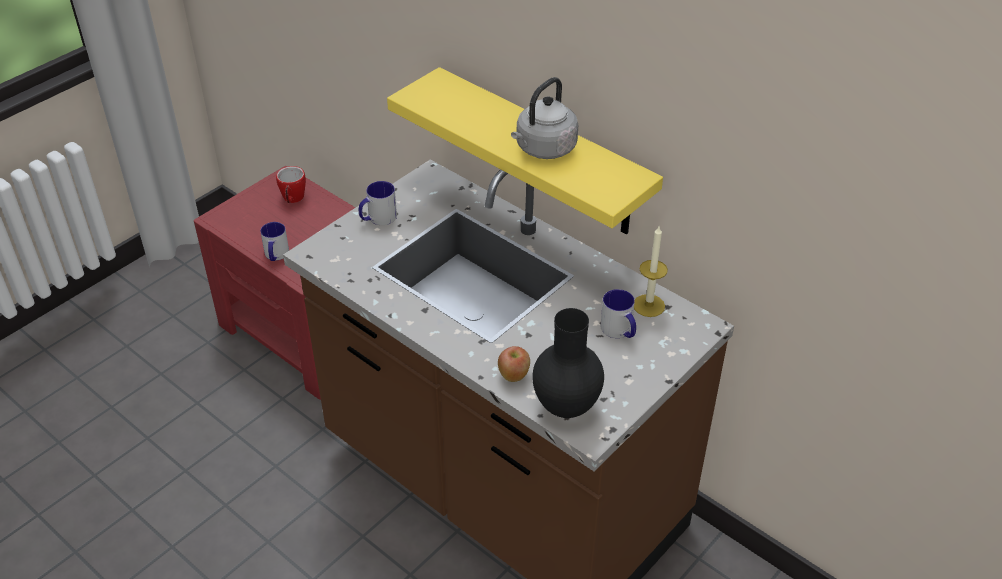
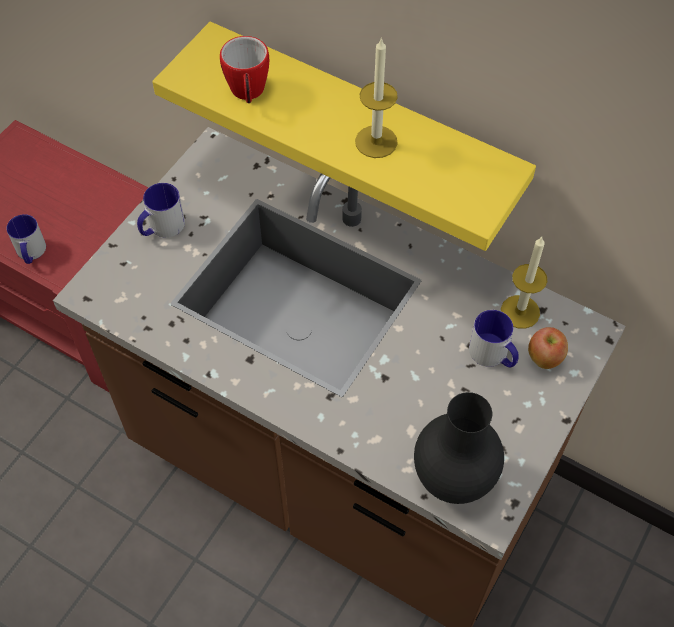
camera: 10 degrees left, 15 degrees up
mug [276,166,306,203] -> mug moved to [220,36,269,103]
apple [498,346,530,382] -> apple moved to [528,327,568,369]
grey kettle [511,77,578,159] -> candle [355,37,398,158]

